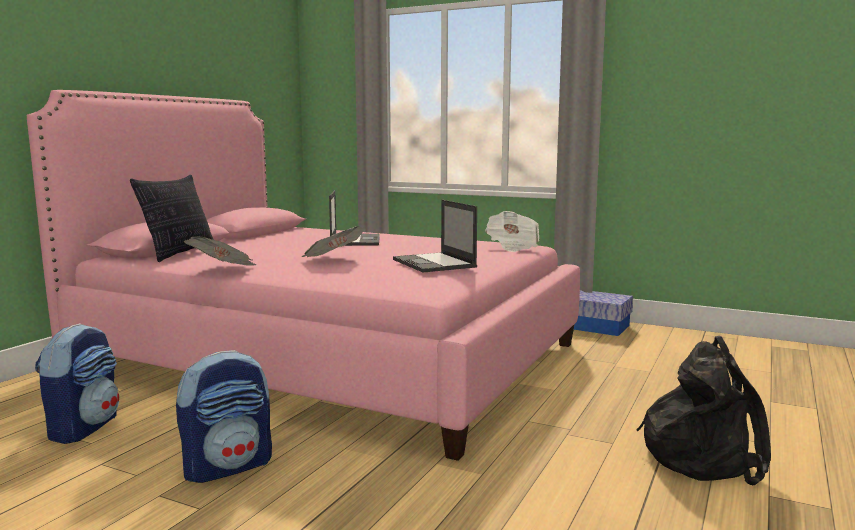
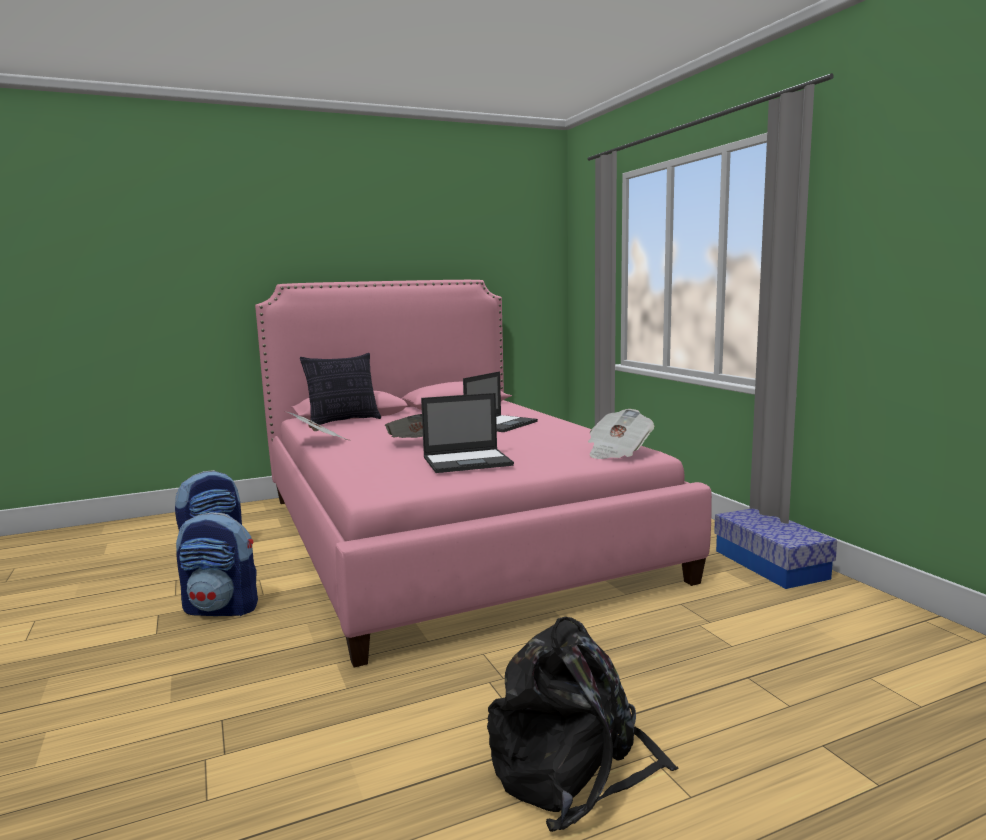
camera: 40 degrees right, 0 degrees up
laptop [393,200,477,272] -> laptop turned 120 degrees counterclockwise [421,393,514,473]

